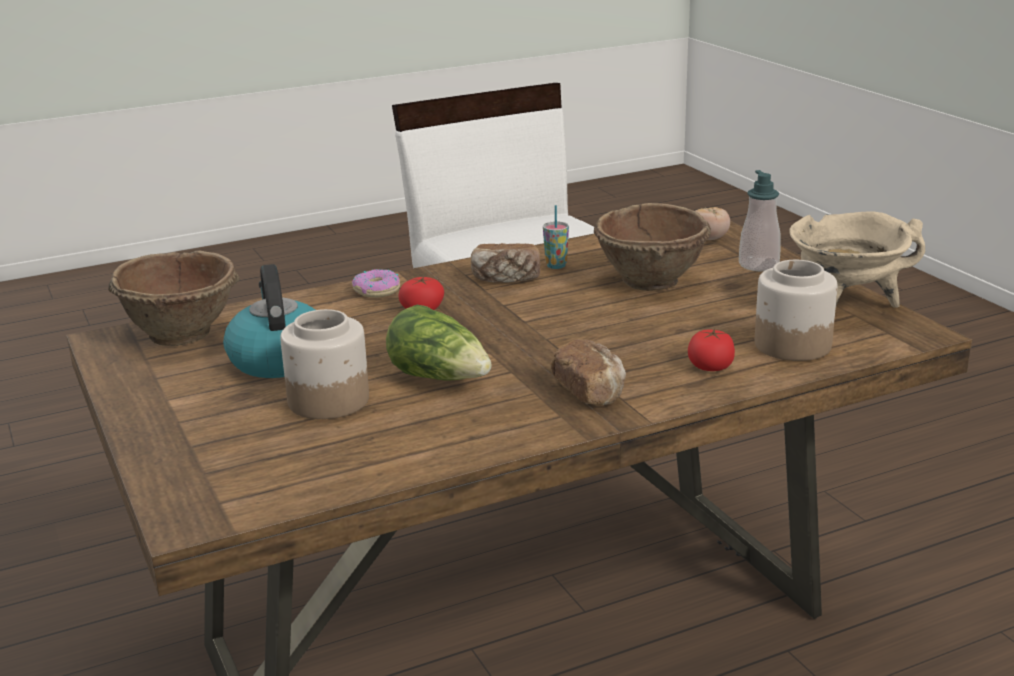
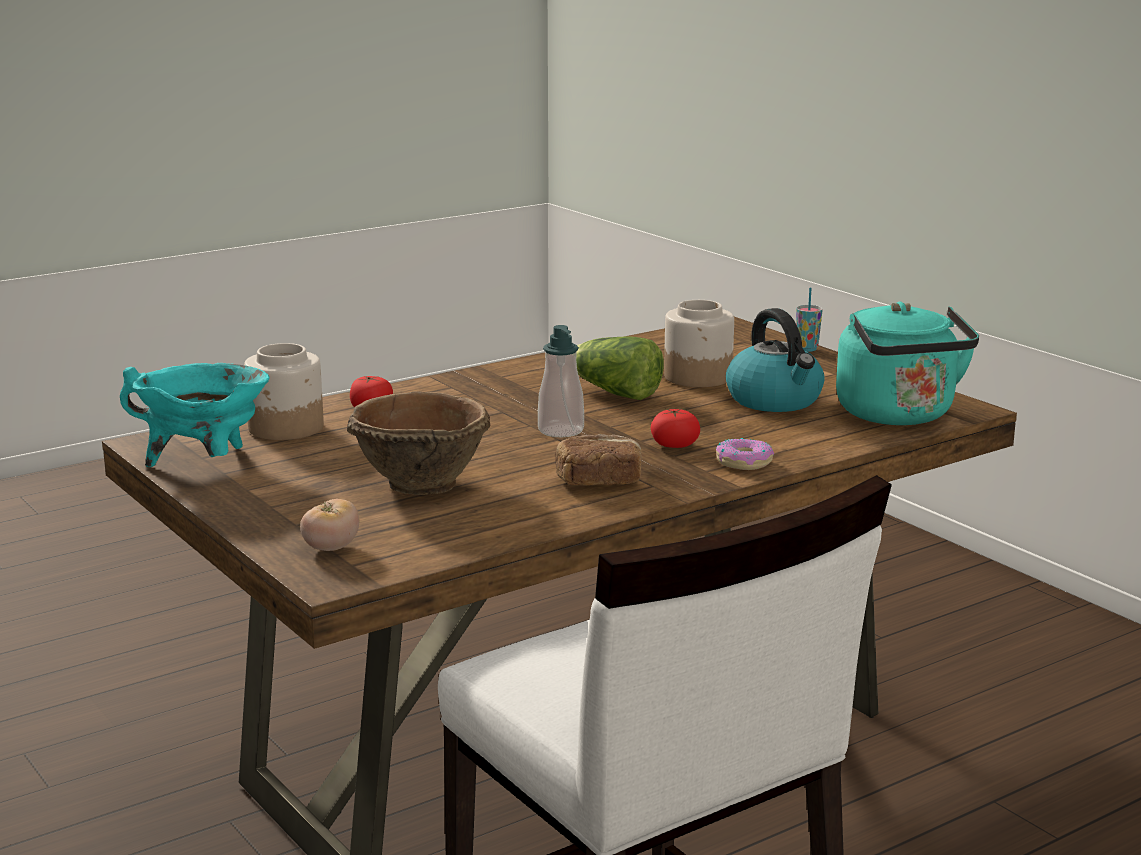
camera: 170 degrees right, 5 degrees down
brown bowl [108,251,240,346] -> turquoise kettle [836,302,979,425]
cup [543,205,569,269] -> cup moved to [796,288,823,352]
bread [551,339,626,405] -> none
soap dispenser [739,170,781,271] -> soap dispenser moved to [538,325,584,437]
beige cooking pot [790,212,925,308] -> turquoise cooking pot [120,363,270,467]

